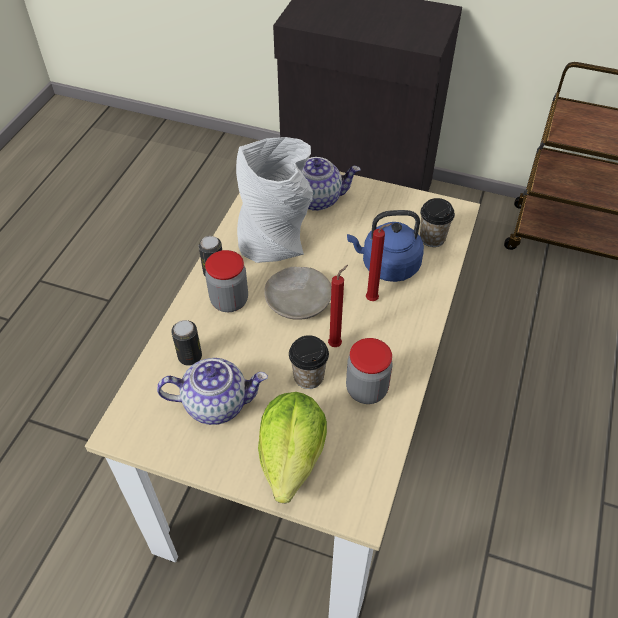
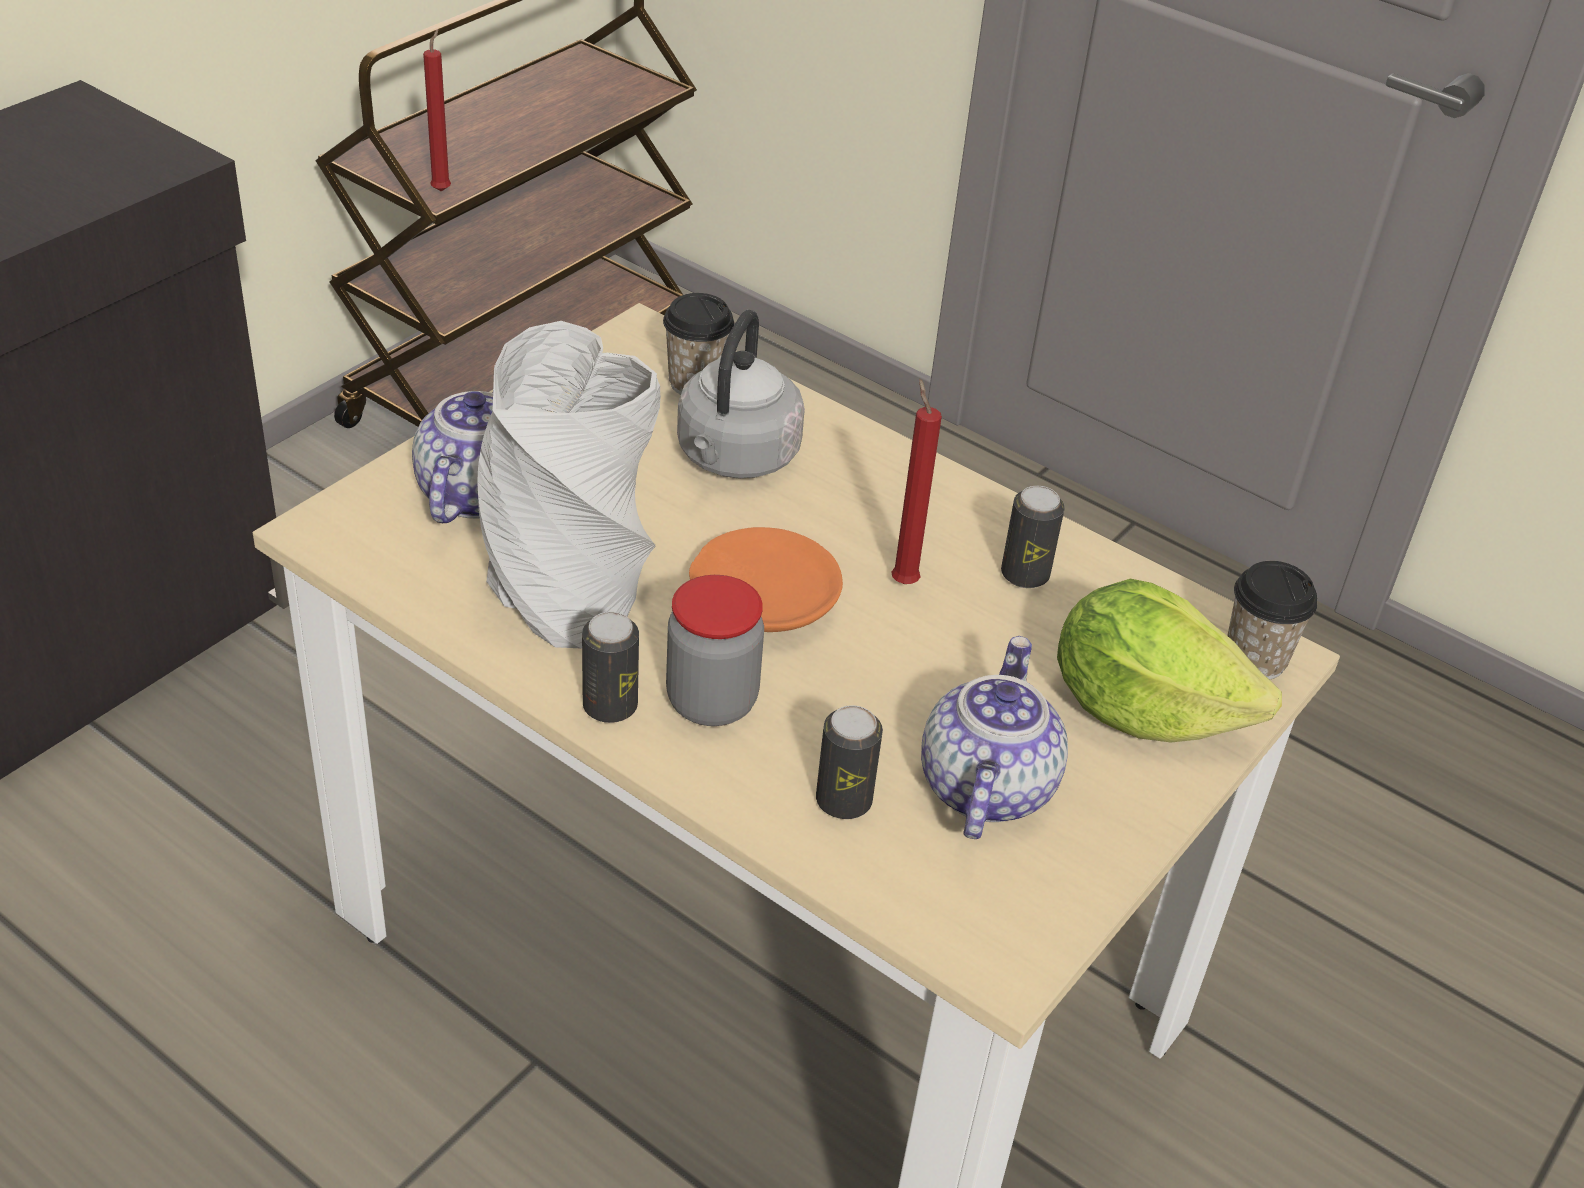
camera: 75 degrees left, 10 degrees down
beige plate [264,267,331,320] -> orange plate [689,527,843,632]
cup [289,335,329,389] -> cup moved to [1227,561,1317,680]
jar [346,338,392,404] -> can [1001,486,1065,588]
blue kettle [347,210,424,282] -> grey kettle [677,310,805,478]
red candle [366,223,393,301] -> red candle moved to [423,29,451,191]

